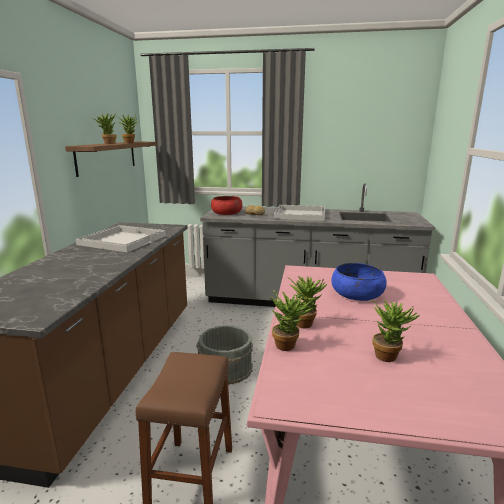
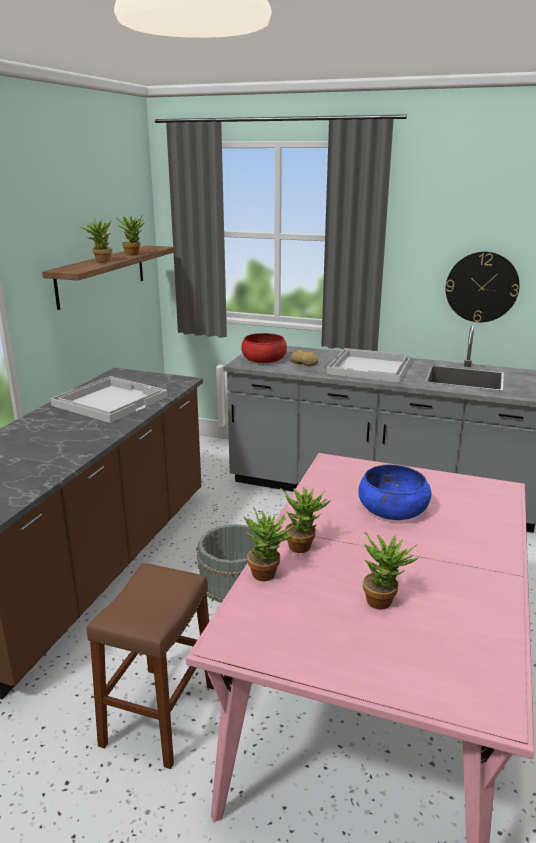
camera: 10 degrees right, 5 degrees up
none -> wall clock [446,252,520,322]

